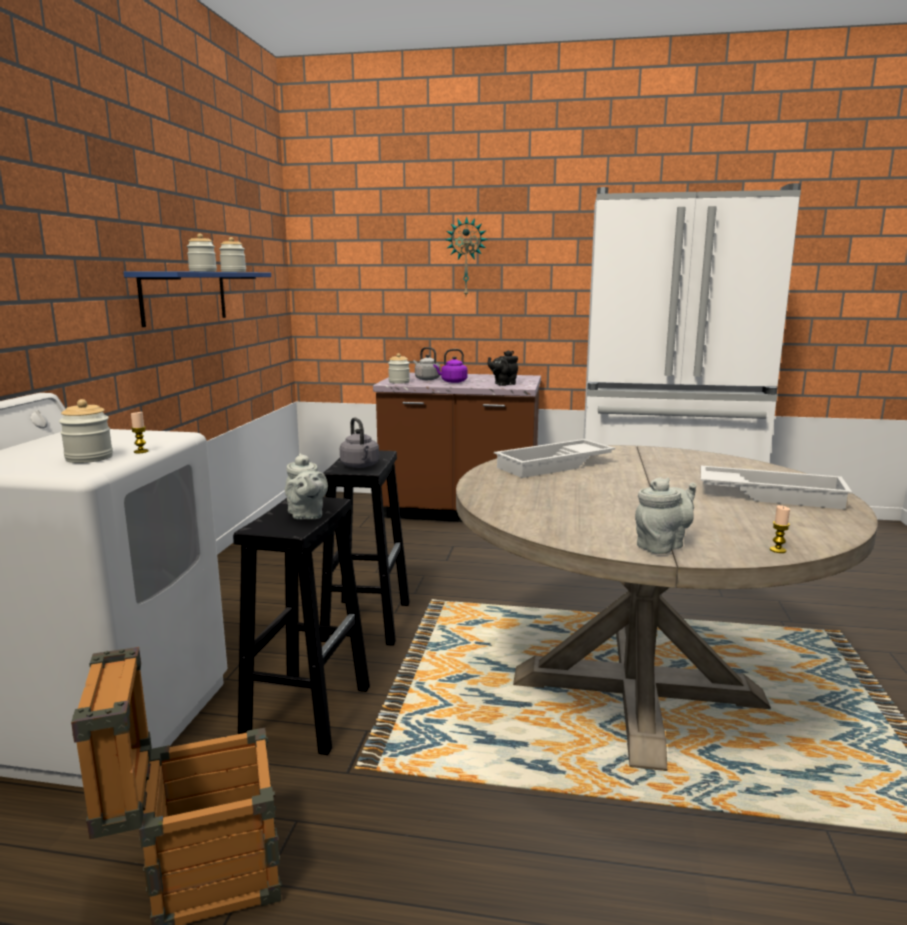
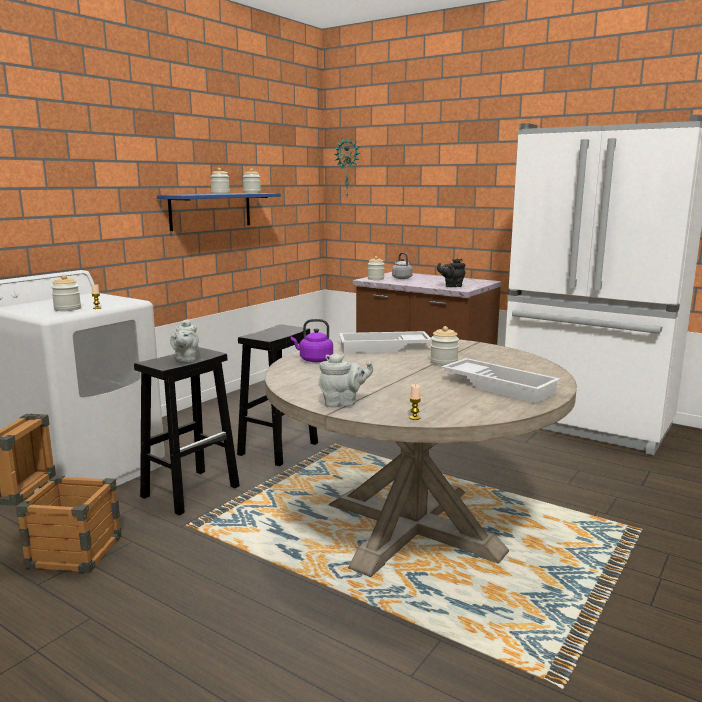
camera: 25 degrees right, 0 degrees up
grey kettle [340,417,379,468] -> none
purple kettle [434,349,468,383] -> purple kettle moved to [291,319,333,362]
wall clock [445,216,488,296] -> wall clock moved to [334,138,361,196]
none -> jar [430,326,459,366]

